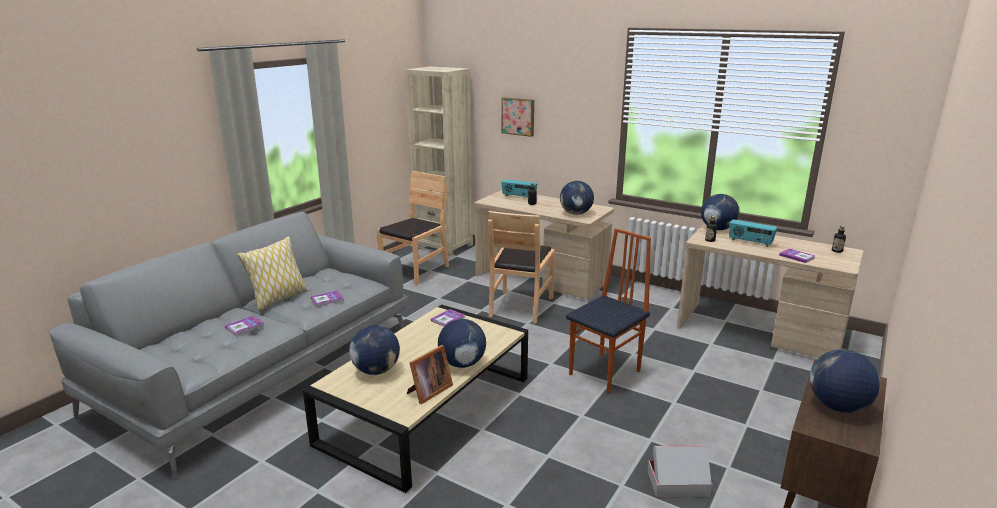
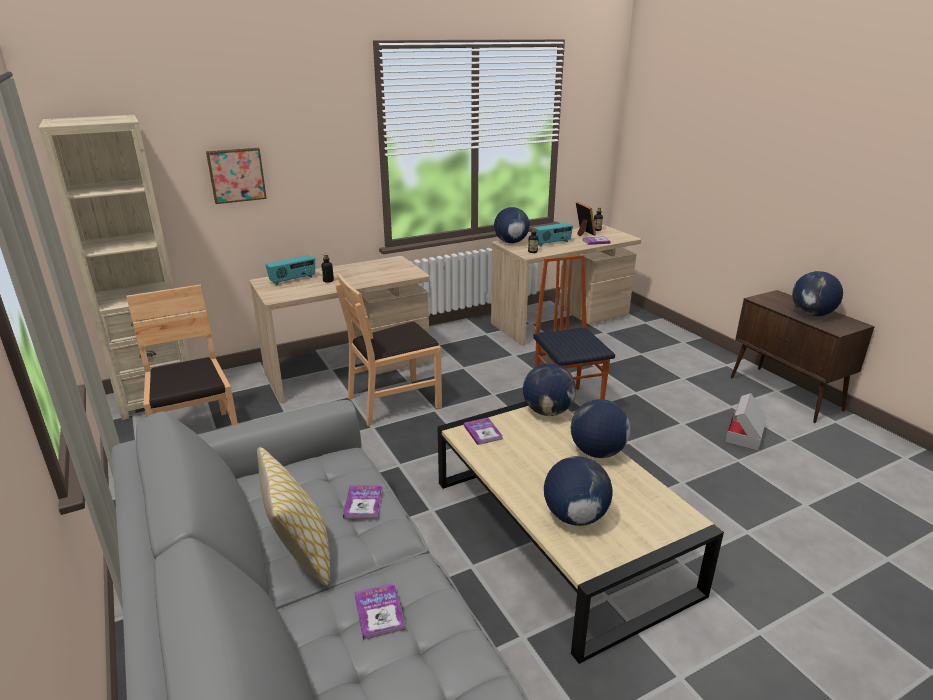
camera: 60 degrees left, 5 degrees up
picture frame [407,345,453,404] -> picture frame moved to [576,202,596,237]
brown chair [488,211,555,324] -> brown chair turned 105 degrees clockwise [336,273,442,426]
globe [560,181,594,215] -> globe moved to [523,363,576,416]

